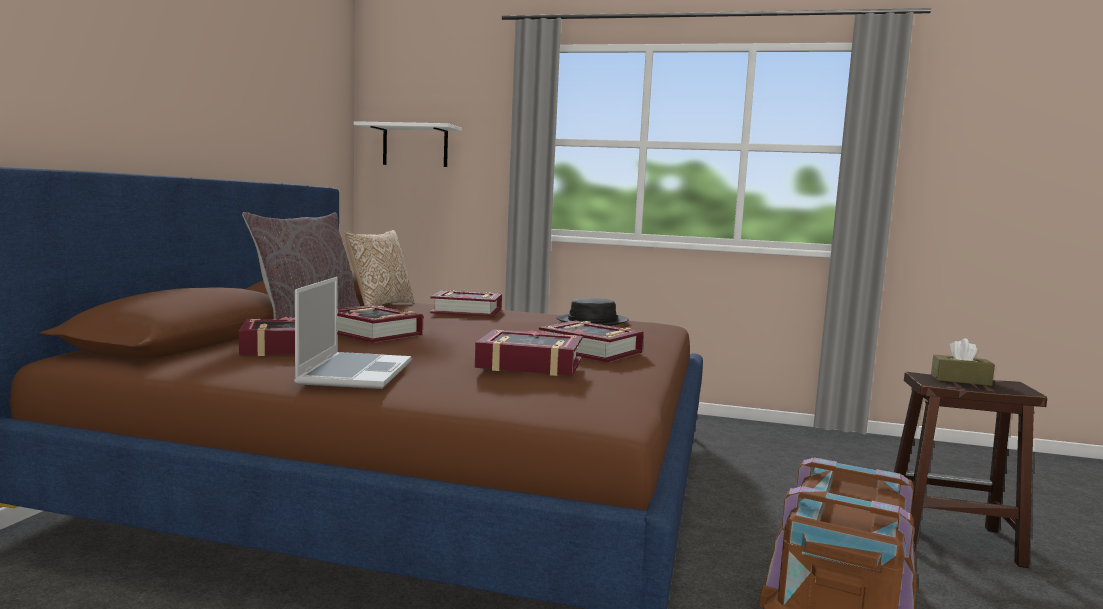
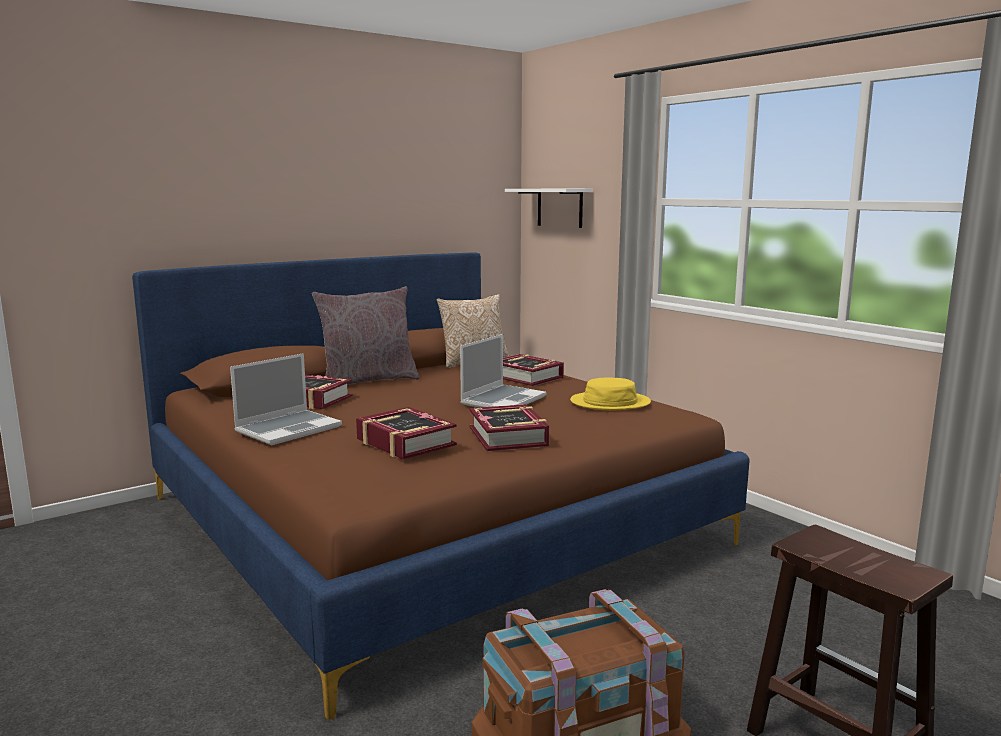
camera: 40 degrees right, 5 degrees up
book [337,305,423,343] -> none
black hat [556,298,629,326] -> yellow hat [570,378,651,410]
brown tissue box [931,338,995,386] -> none
none -> laptop [460,334,547,408]

